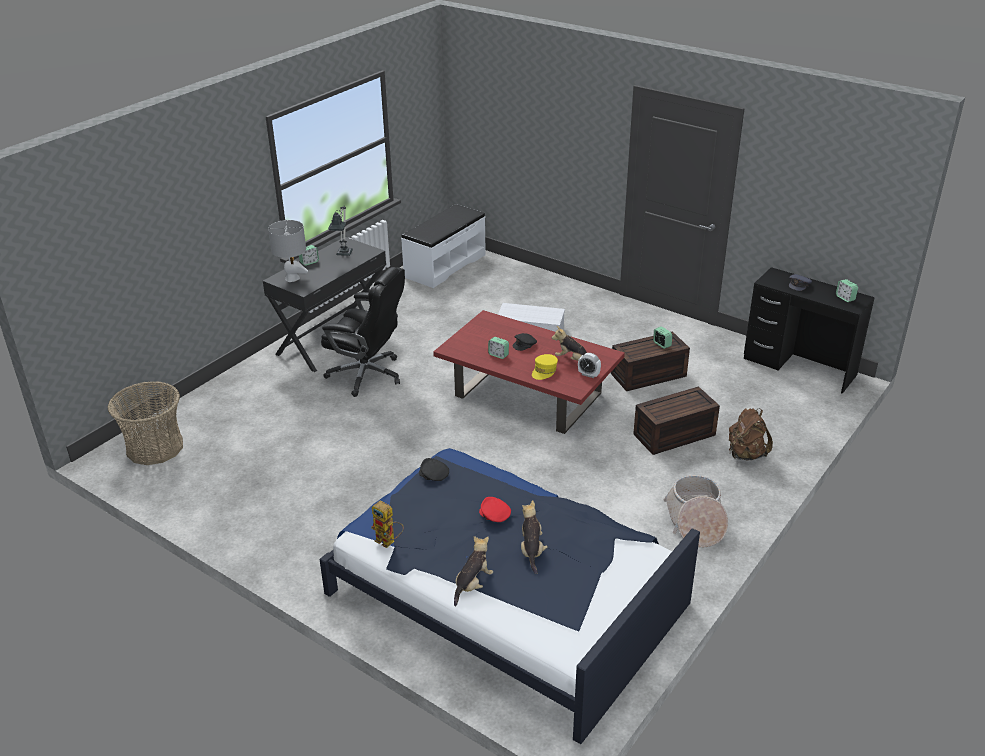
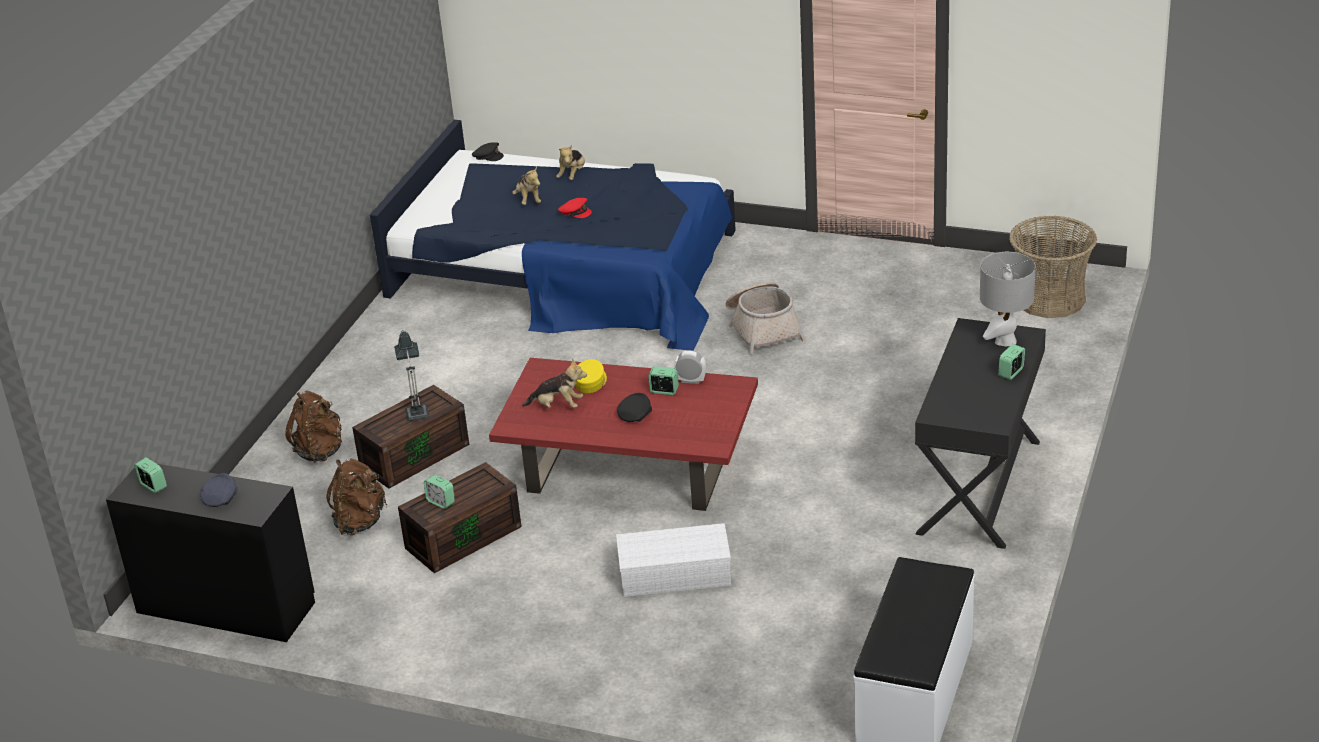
camera: 165 degrees right, 0 degrees up
black office chair [321,267,405,397] -> none
table lamp [328,206,353,256] -> table lamp moved to [394,330,429,421]
toy robot [371,501,404,548] -> none
black cap [419,458,449,481] -> black cap moved to [472,142,504,161]
alarm clock [578,353,601,378] -> alarm clock moved to [674,350,706,384]
basket [664,475,728,547] -> basket moved to [725,282,806,355]
none -> brown backpack [326,459,387,536]

